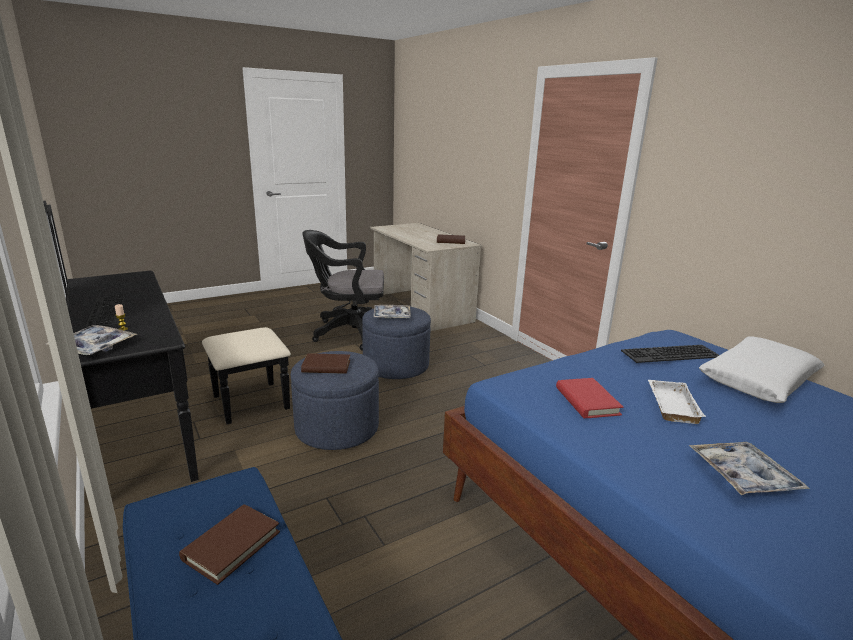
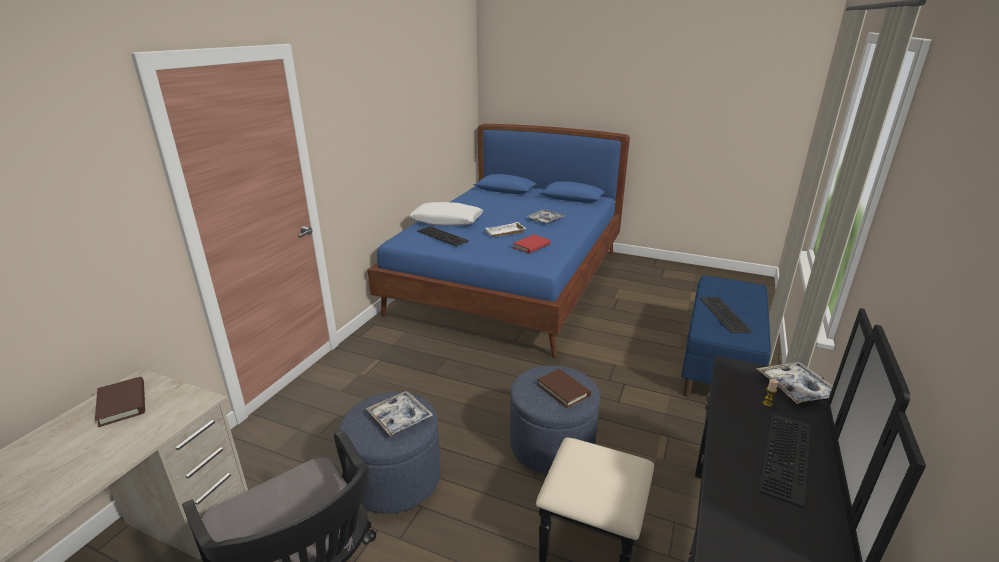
camera: 125 degrees left, 5 degrees up
brown book [179,504,280,585] -> keyboard [699,297,752,333]

